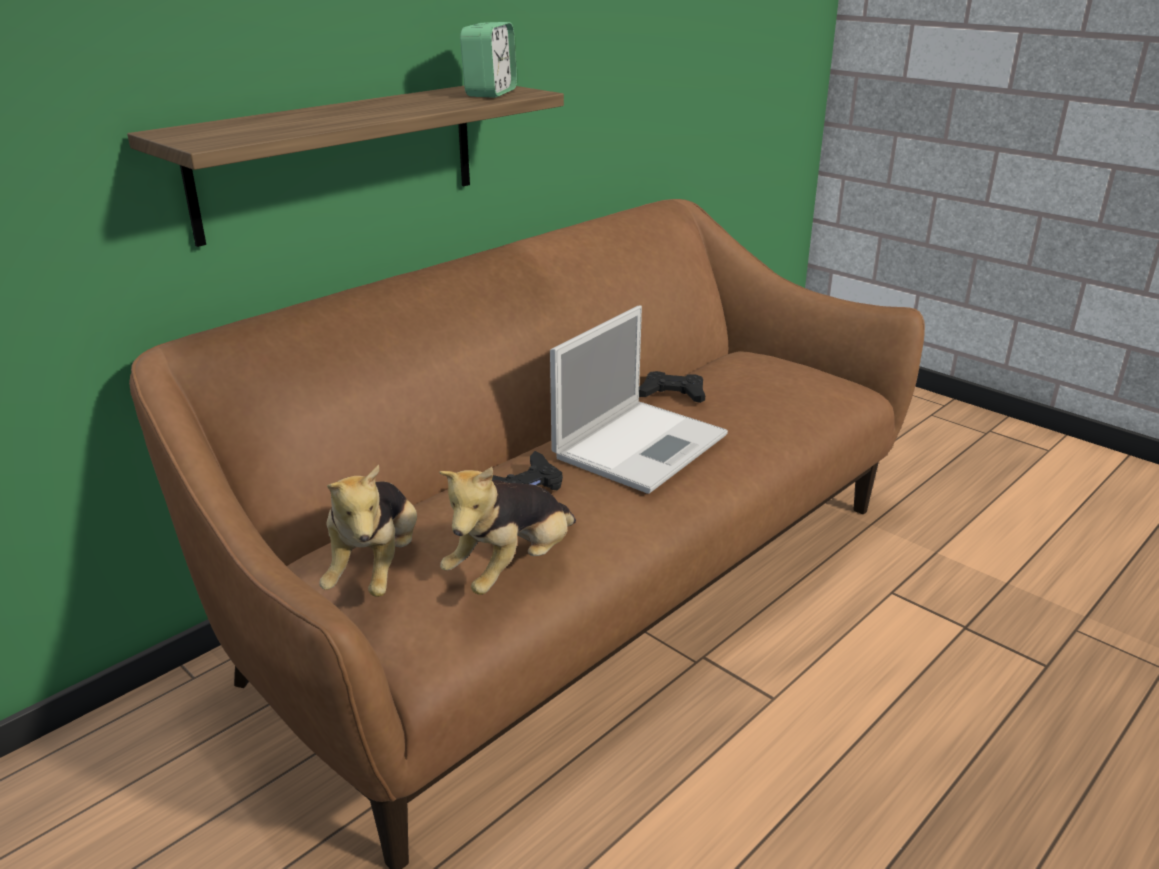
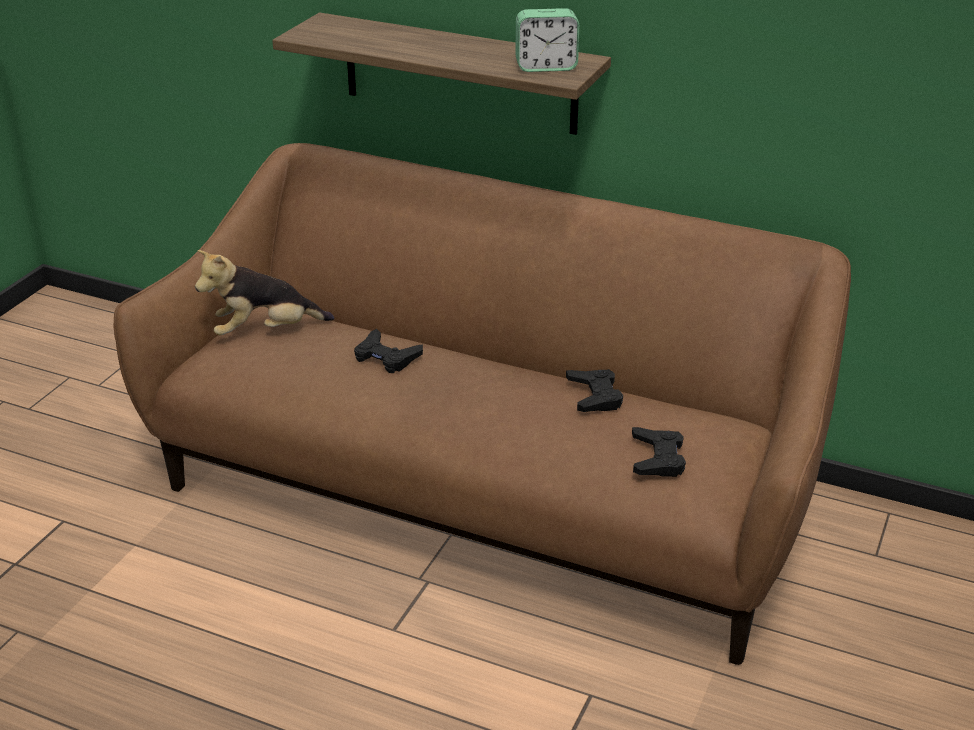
camera: 70 degrees right, 5 degrees up
plush toy [439,467,576,595] -> none
laptop [550,306,728,494] -> none
none -> black game controller [632,427,686,477]

